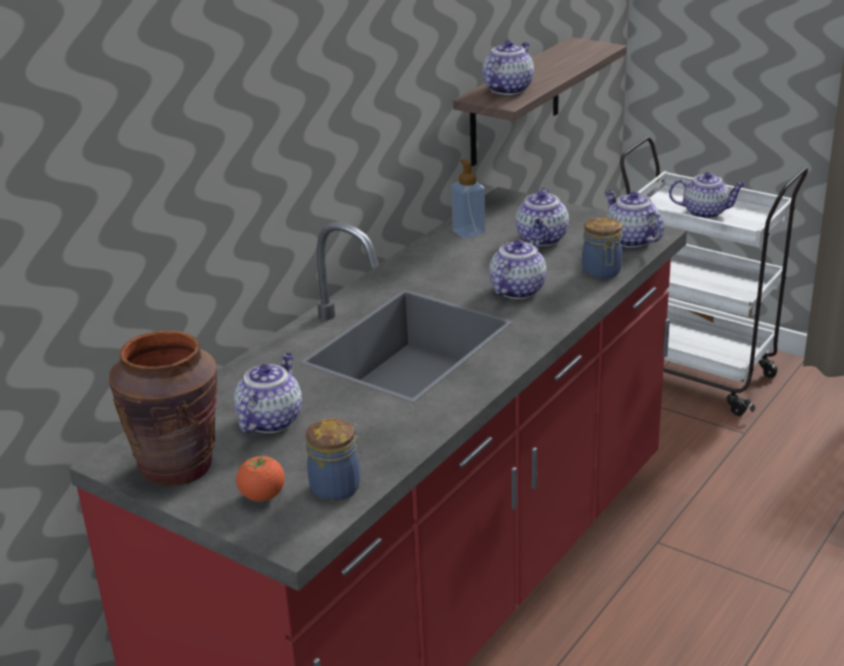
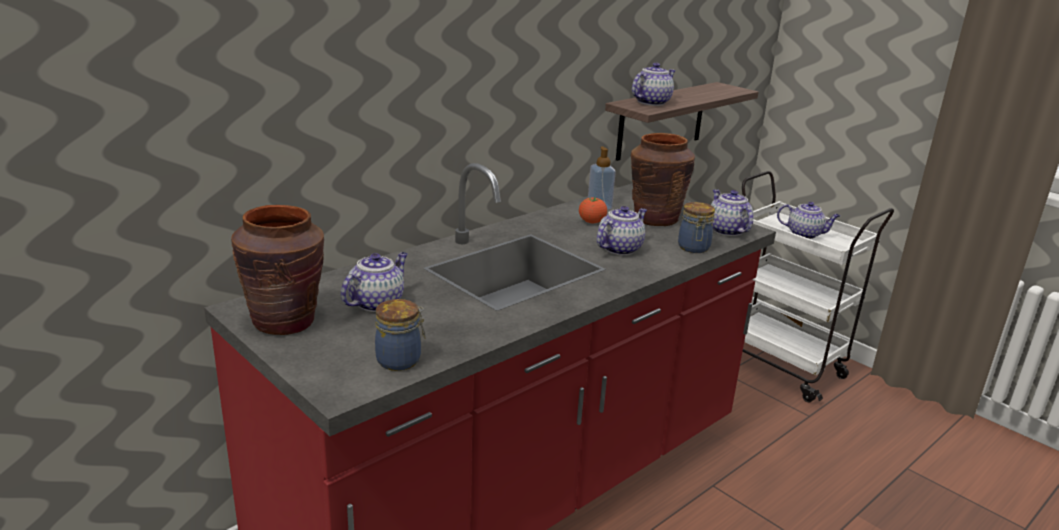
camera: 10 degrees right, 5 degrees down
tomato [236,455,285,501] -> tomato moved to [579,196,607,223]
teapot [515,187,569,246] -> brown vase [631,133,695,226]

